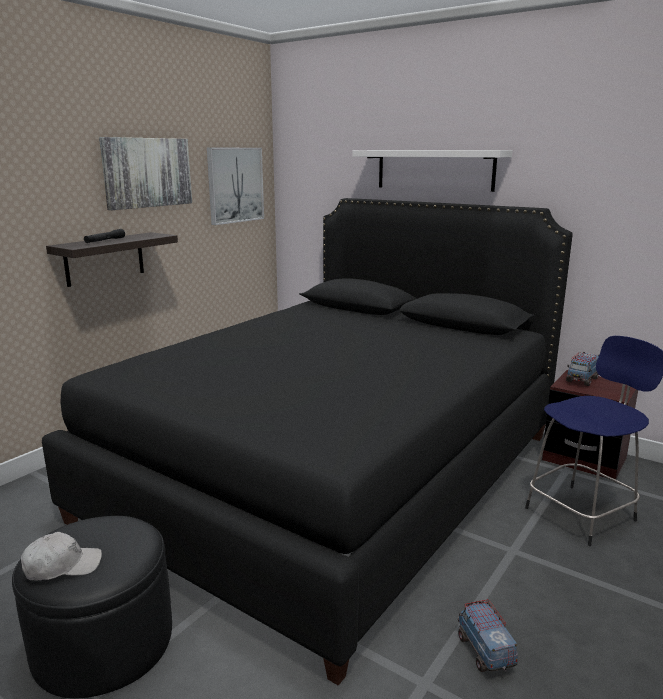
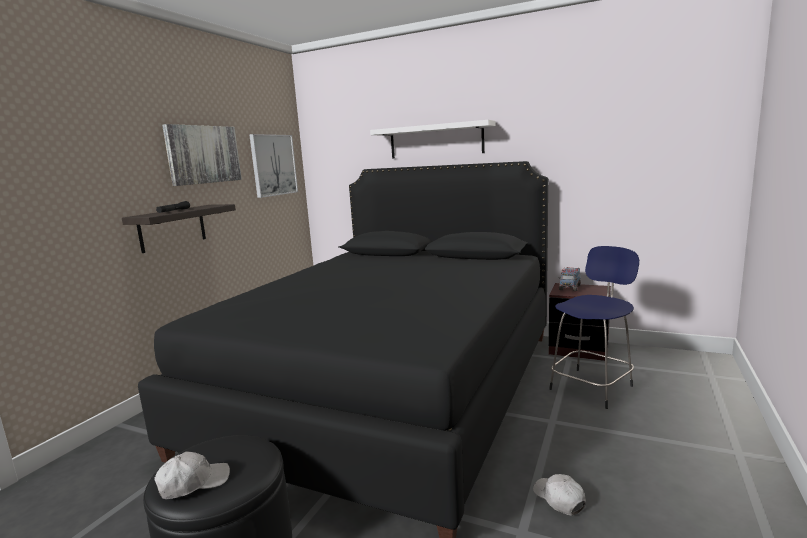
camera: 10 degrees left, 5 degrees down
toy truck [458,599,518,672] -> white cap [533,474,586,515]

